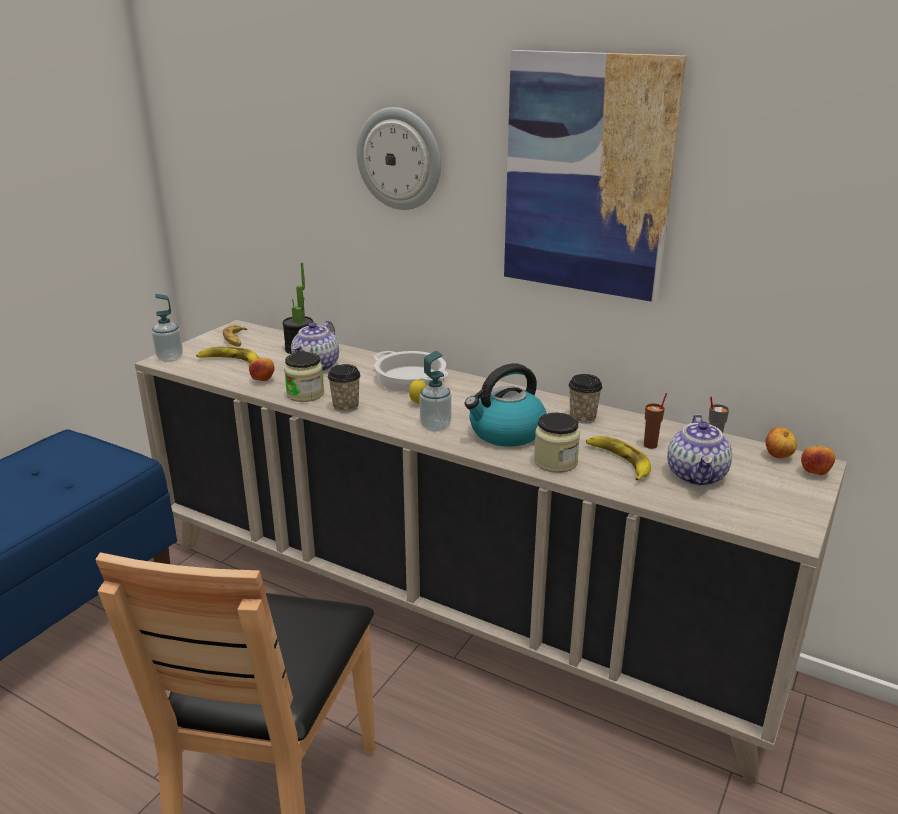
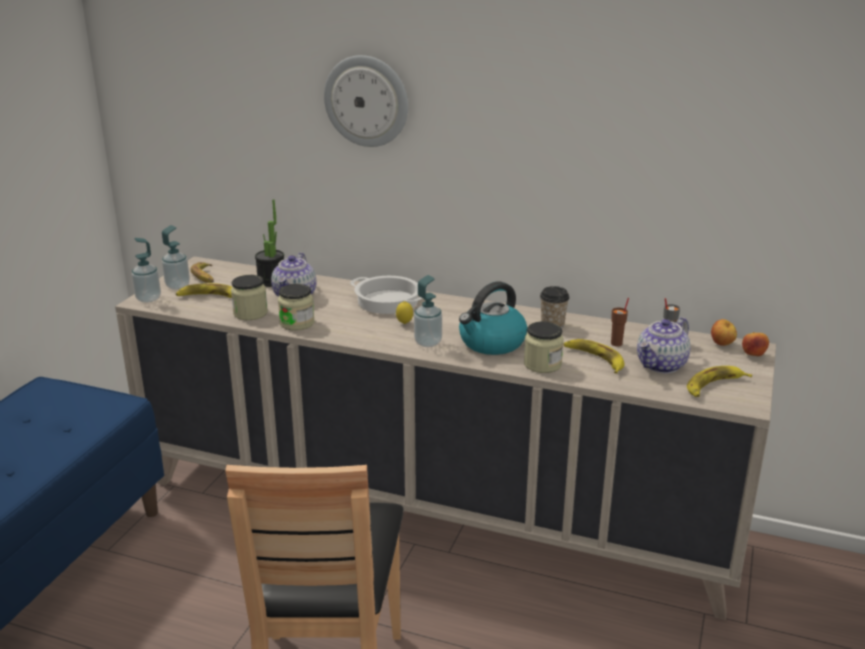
camera: 10 degrees left, 0 degrees up
apple [249,357,274,381] -> jar [231,275,268,320]
cup [328,364,361,413] -> none
picture [504,50,687,302] -> none
teapot [667,414,732,486] -> teapot turned 45 degrees clockwise [637,317,691,373]
none -> soap dispenser [162,225,190,290]
none -> banana [687,366,752,397]

